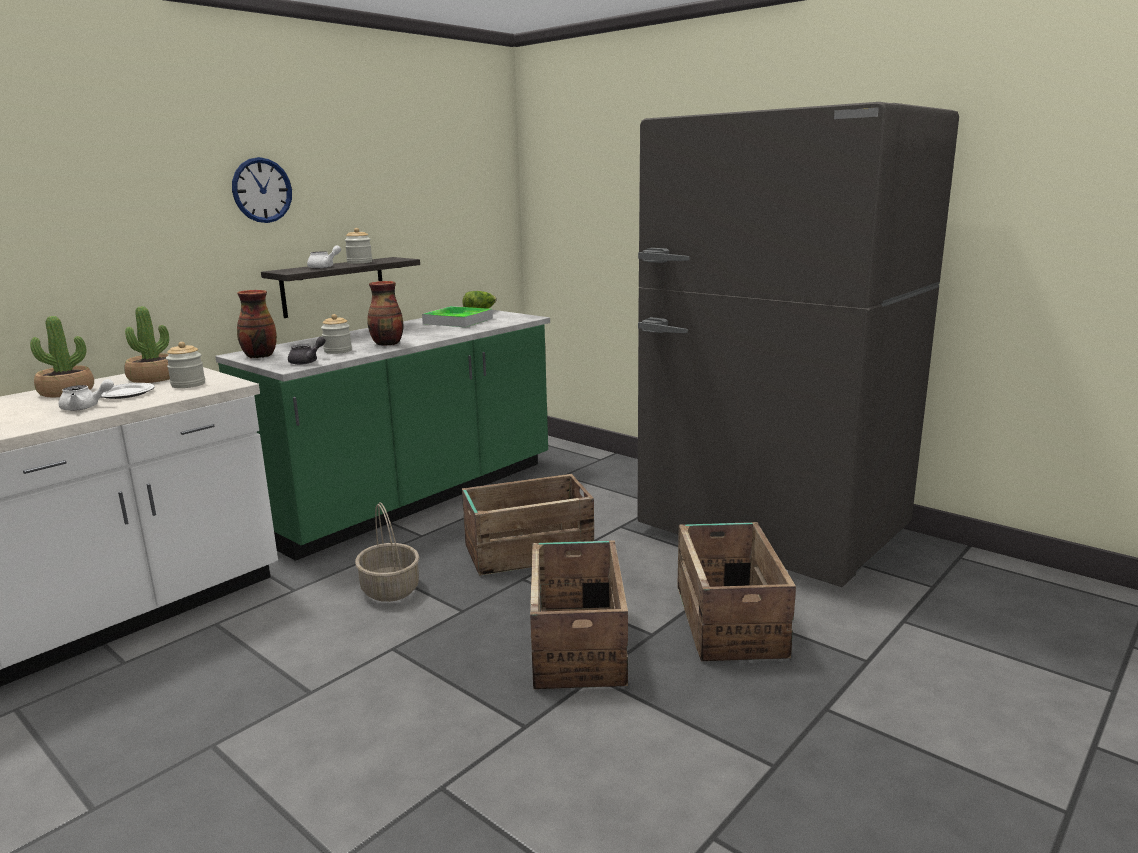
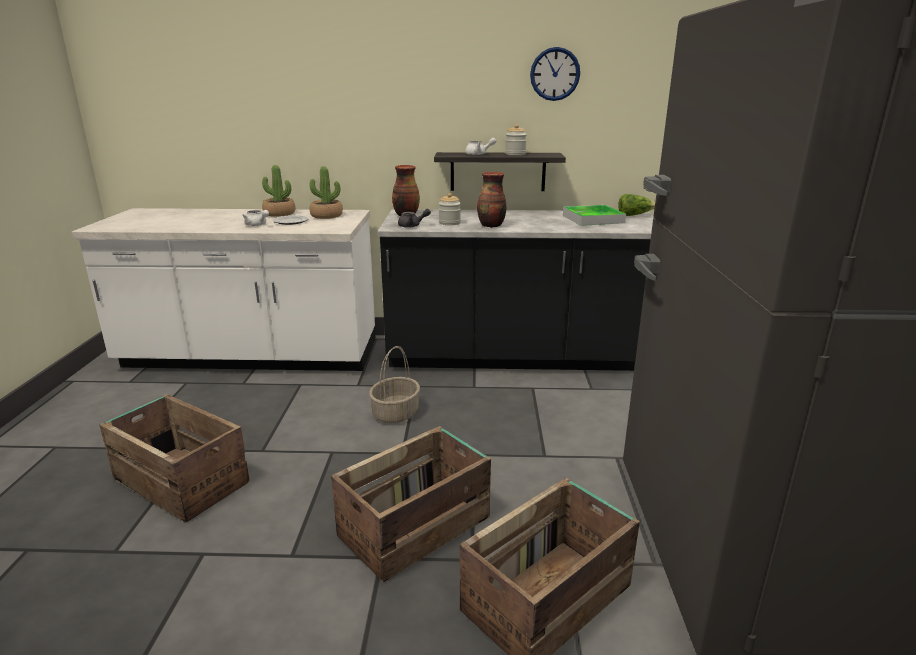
camera: 50 degrees right, 5 degrees up
jar [166,342,205,388] -> none
green counter [215,310,550,561] -> black counter [377,209,654,371]
wall clock [232,157,292,223] -> wall clock moved to [530,47,580,101]
crate [462,474,594,576] -> crate moved to [99,394,250,523]

